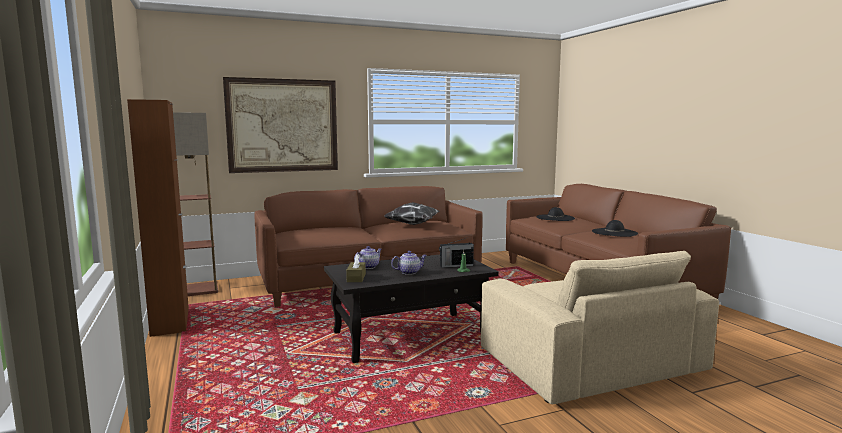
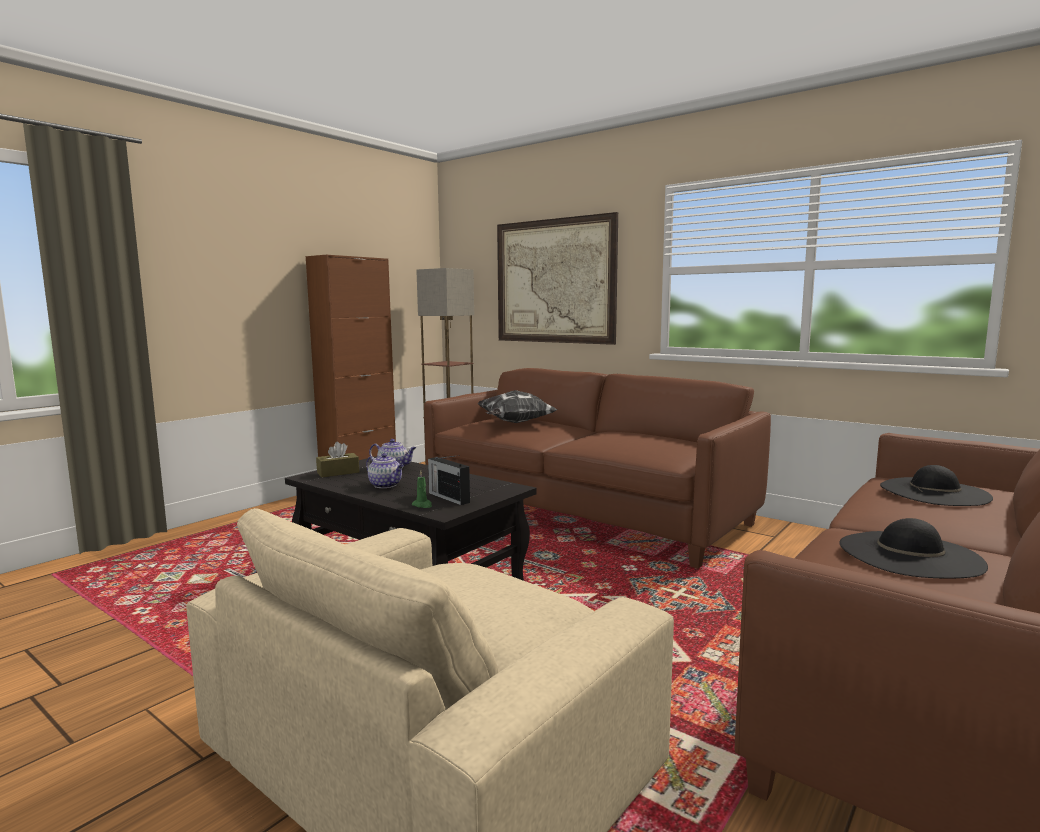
camera: 60 degrees right, 0 degrees up
pillow [384,202,439,225] -> pillow moved to [477,390,557,423]

